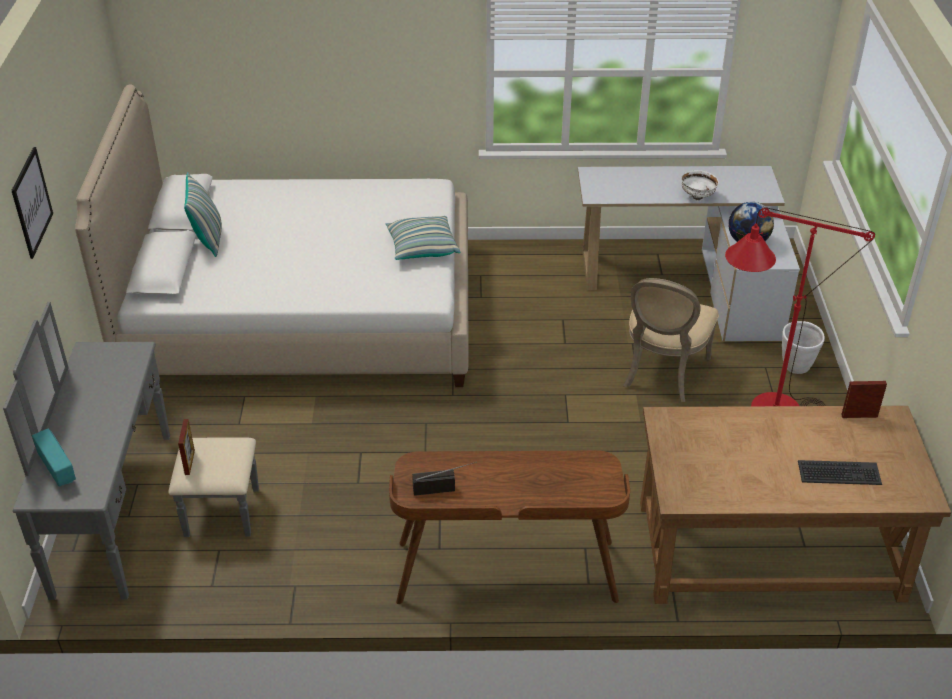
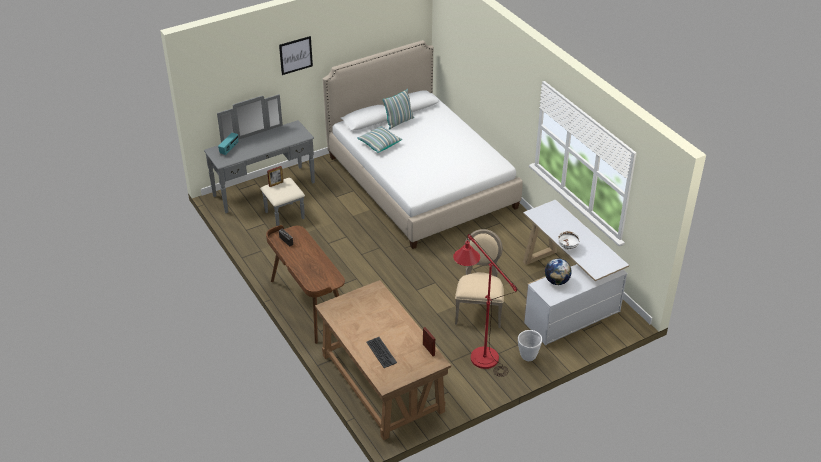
camera: 60 degrees right, 0 degrees up
pillow [385,216,461,260] -> pillow moved to [357,126,402,153]
beige chair [623,278,719,402] -> beige chair turned 105 degrees clockwise [455,229,504,328]

